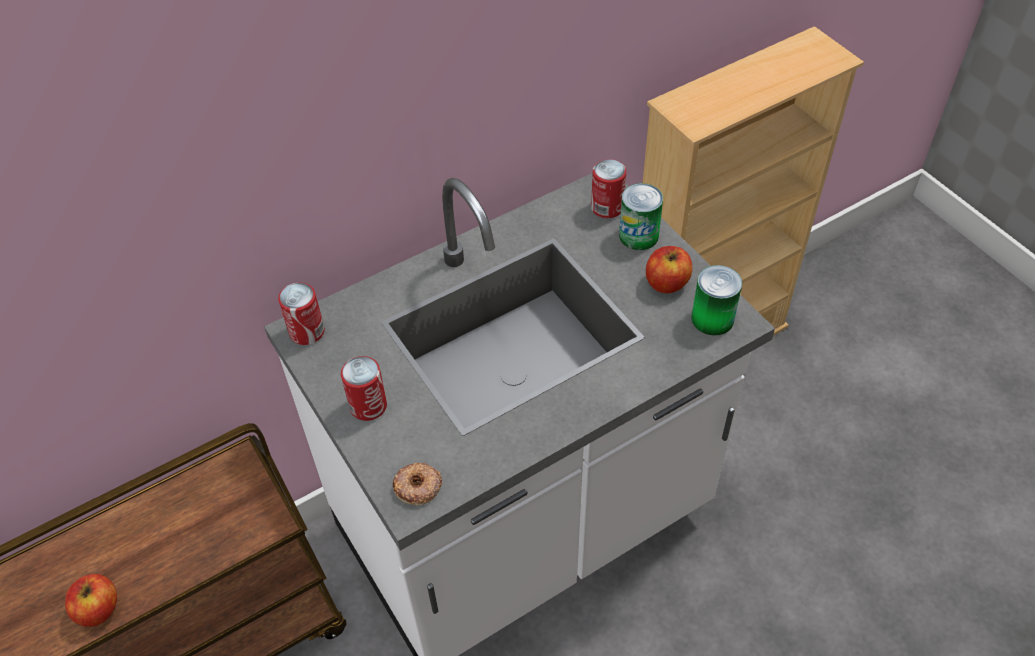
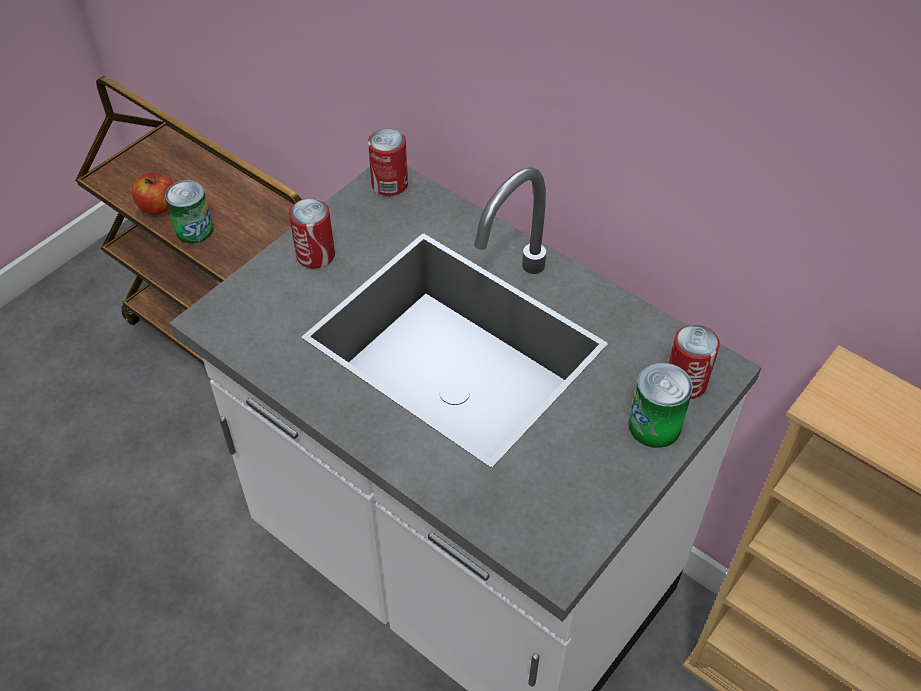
camera: 70 degrees right, 0 degrees up
donut [393,463,442,505] -> none
apple [646,246,692,293] -> none
can [691,265,742,336] -> can moved to [165,180,214,244]

